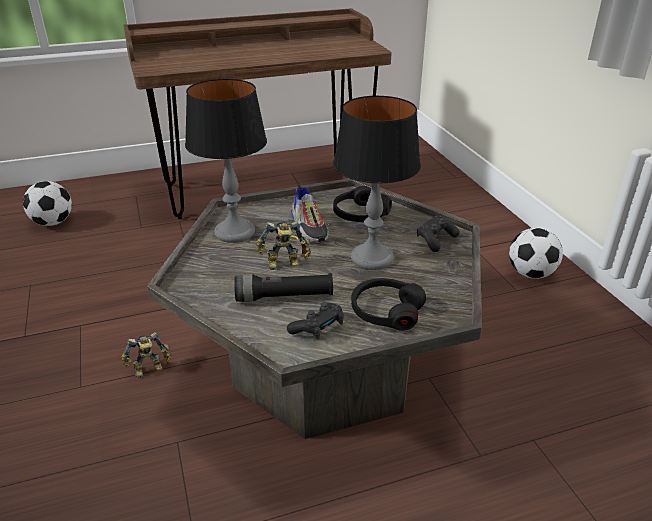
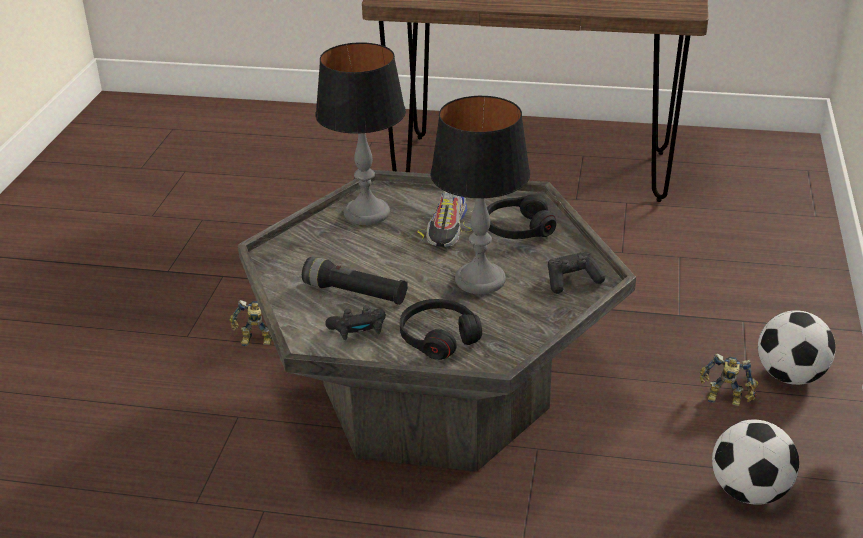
camera: 30 degrees right, 0 degrees up
football [23,181,72,226] -> football moved to [712,420,799,505]
toy robot [256,221,311,270] -> toy robot moved to [700,353,759,406]

